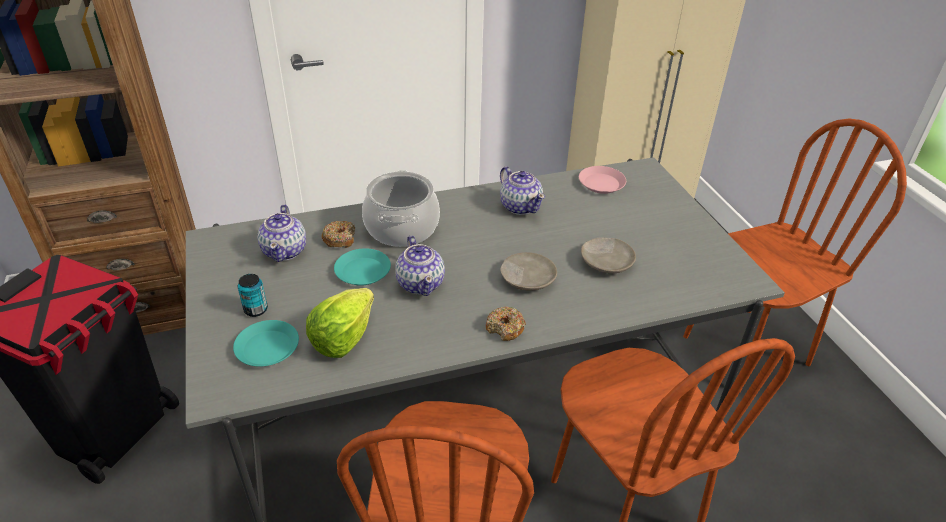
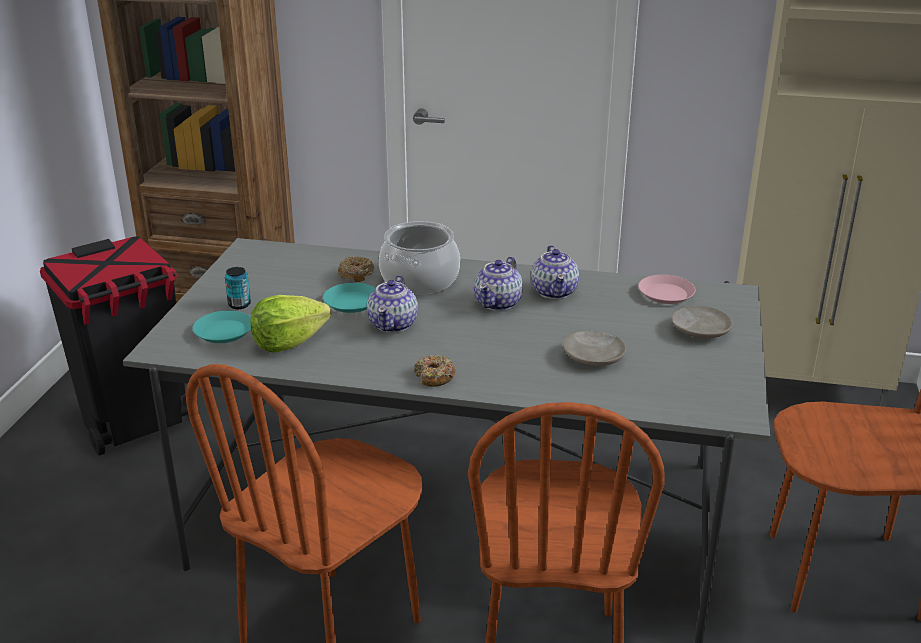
camera: 30 degrees right, 10 degrees down
teapot [257,205,306,262] -> teapot moved to [474,257,523,311]
beige plate [500,252,557,290] -> beige plate moved to [672,306,733,338]

